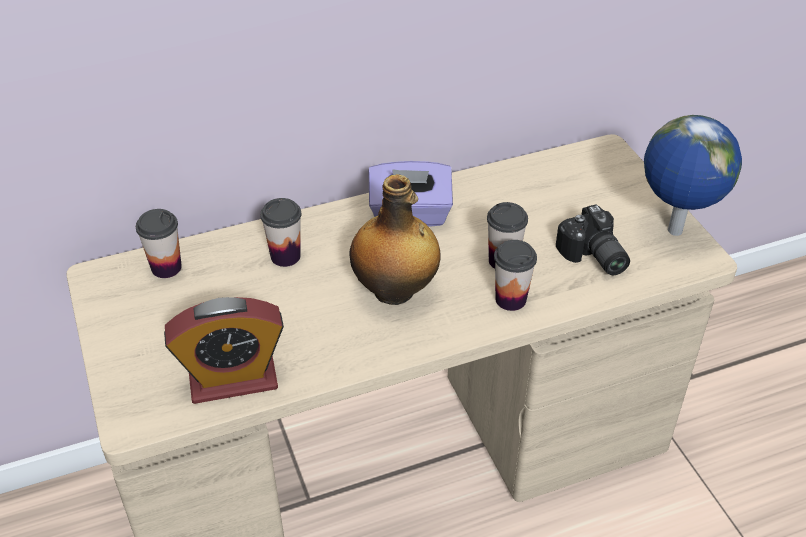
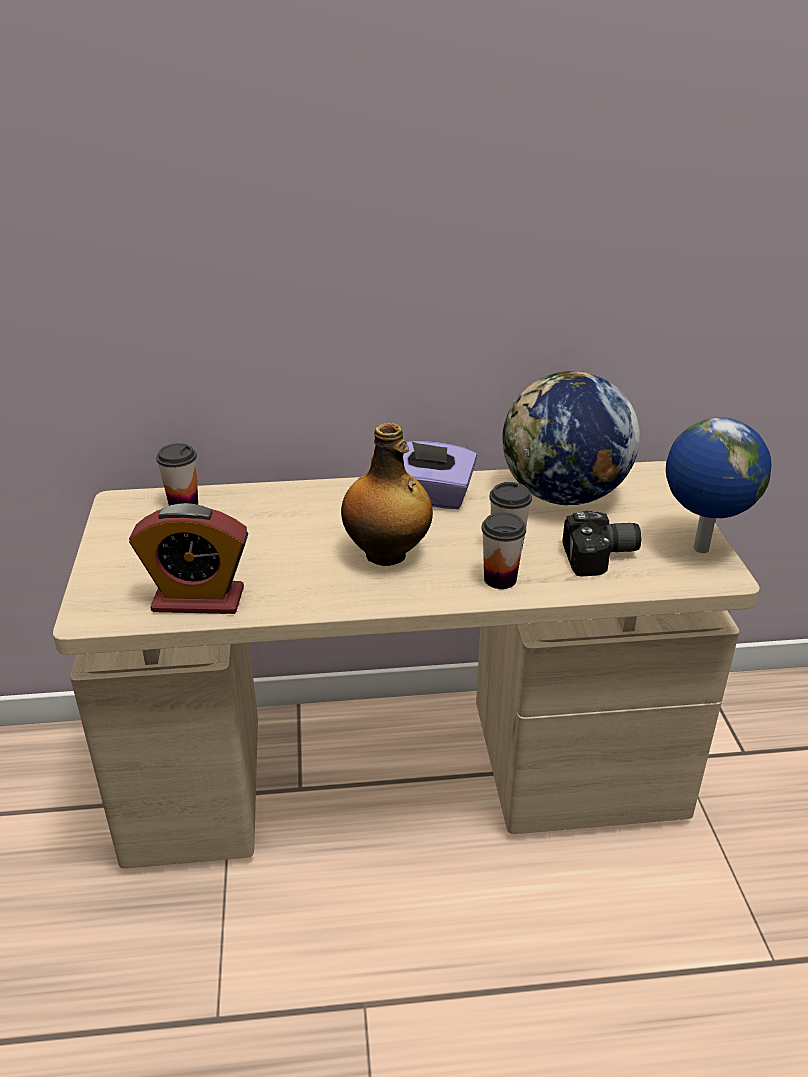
camera: 15 degrees right, 10 degrees down
cup [260,198,302,267] -> none
camera [556,204,630,275] -> camera turned 90 degrees counterclockwise [562,511,641,576]
none -> globe [502,371,640,505]

